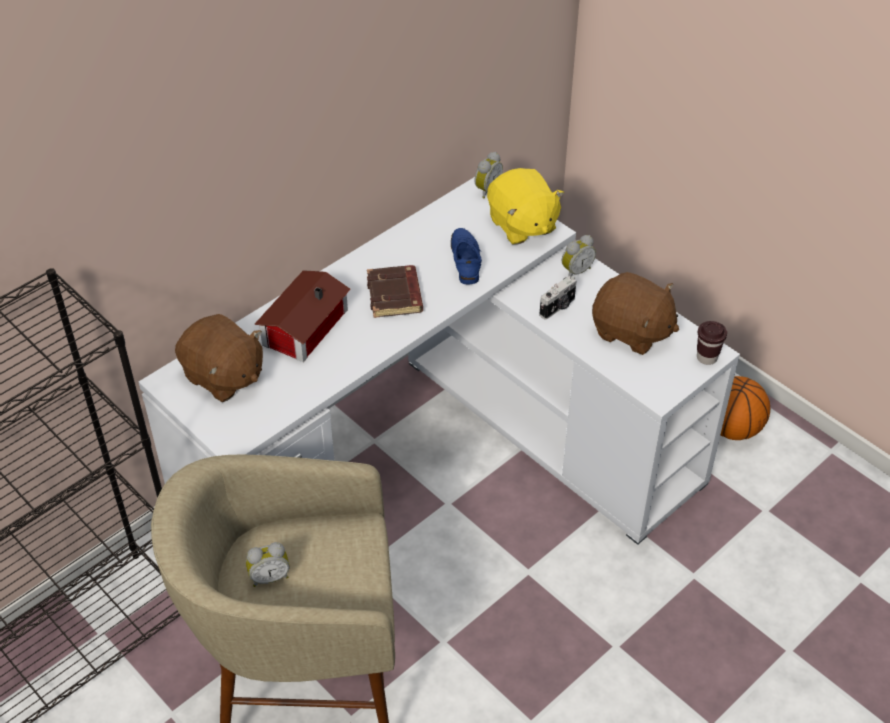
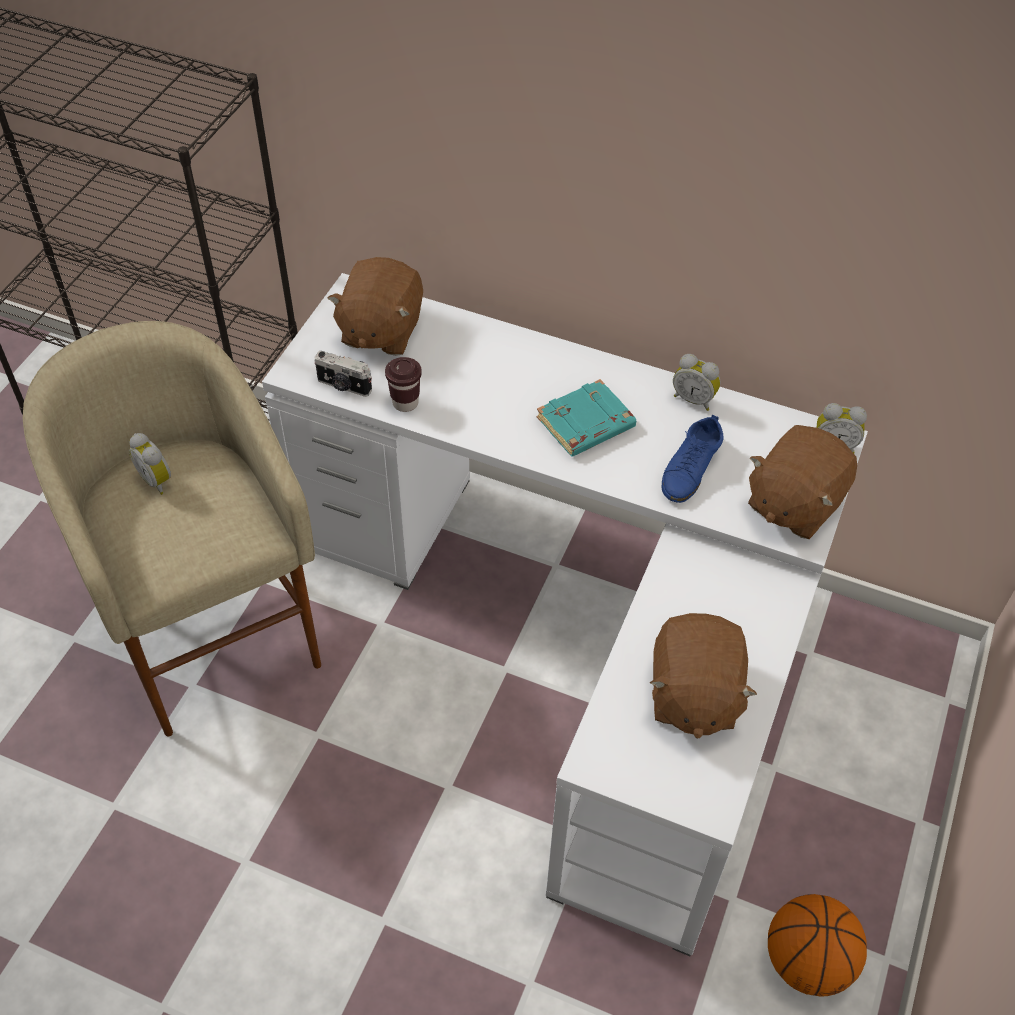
camera: 65 degrees right, 5 degrees up
toy house [255,270,350,362] -> none
brown book [367,265,423,318] -> turquoise book [537,379,636,457]
blue shoe [451,228,482,284] -> blue shoe turned 150 degrees clockwise [662,415,724,503]
yellow plush toy [487,168,564,245] -> brown plush toy [748,425,857,539]
camera [539,276,576,320] -> camera moved to [314,351,372,397]
alarm clock [562,235,596,277] -> alarm clock moved to [673,354,720,411]
brown cup [697,321,727,365] -> brown cup moved to [385,357,422,412]

